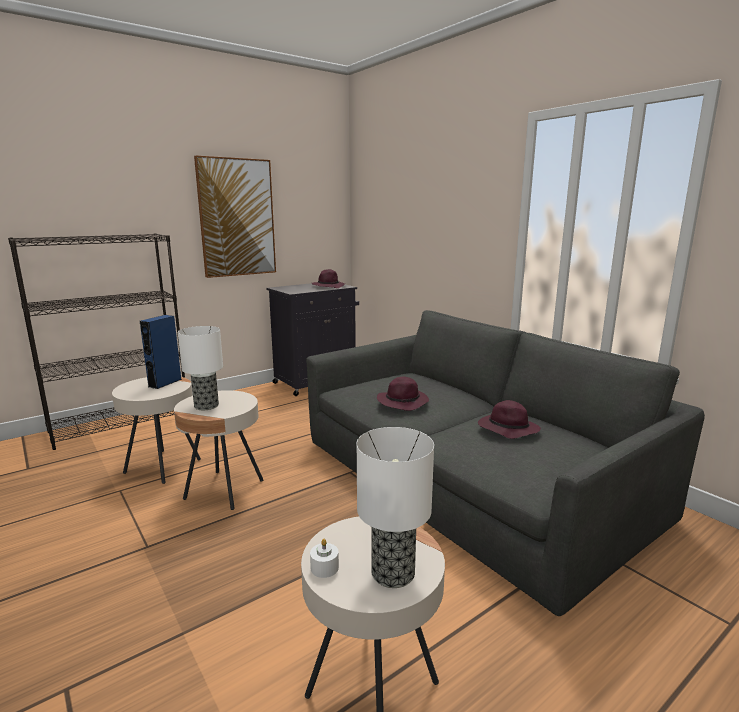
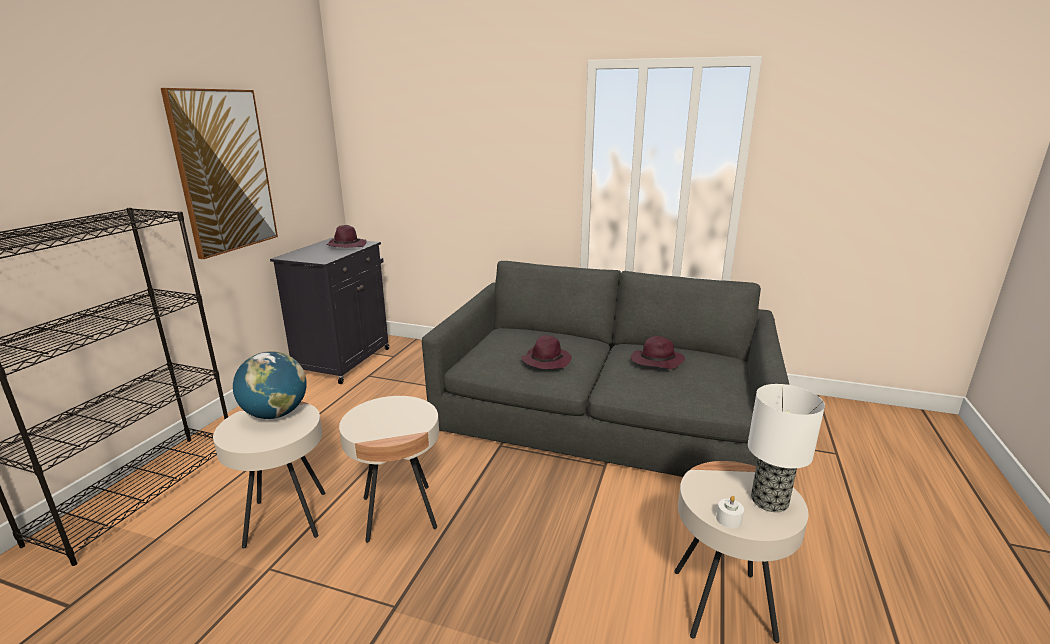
camera: 35 degrees left, 5 degrees up
blue speaker [140,315,182,389] -> globe [233,351,307,419]
table lamp [178,326,223,410] -> none

